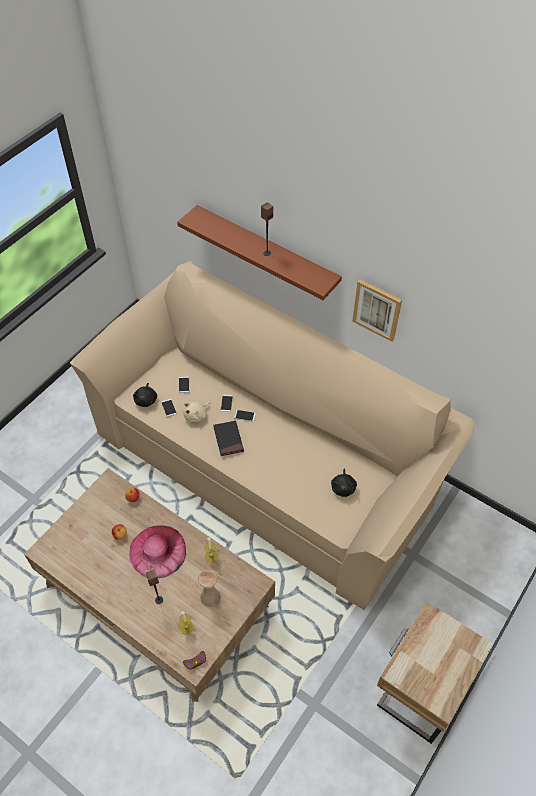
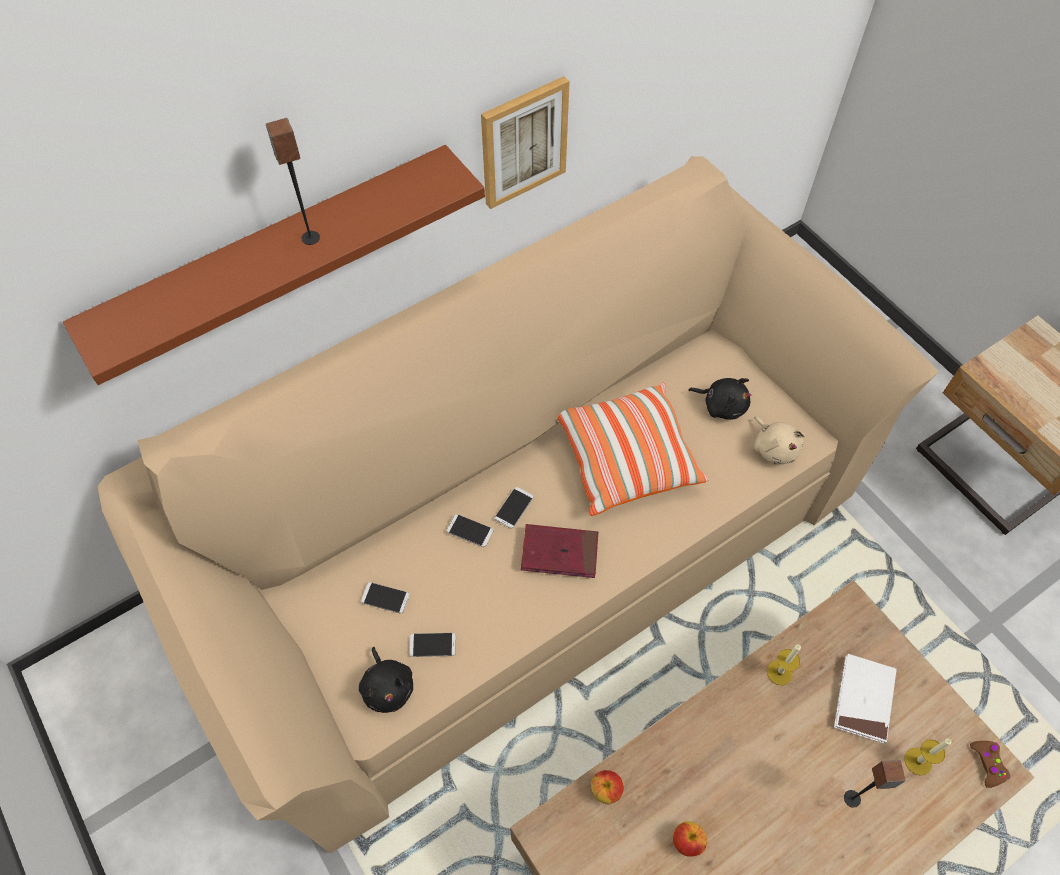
camera: 70 degrees left, 5 degrees up
pink hat [129,525,186,578] -> none
black plush toy [133,383,157,407] -> black plush toy turned 45 degrees clockwise [359,647,413,713]
beige plush toy [183,402,210,423] -> beige plush toy moved to [754,416,805,464]
beige vase [198,570,221,607] -> white book [834,654,897,744]
black book [213,421,244,456] -> red book [521,524,598,578]
none -> pillow [558,383,709,516]

